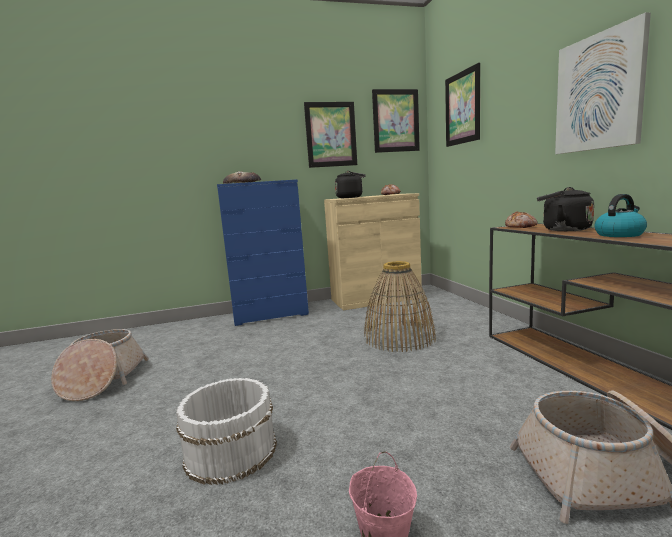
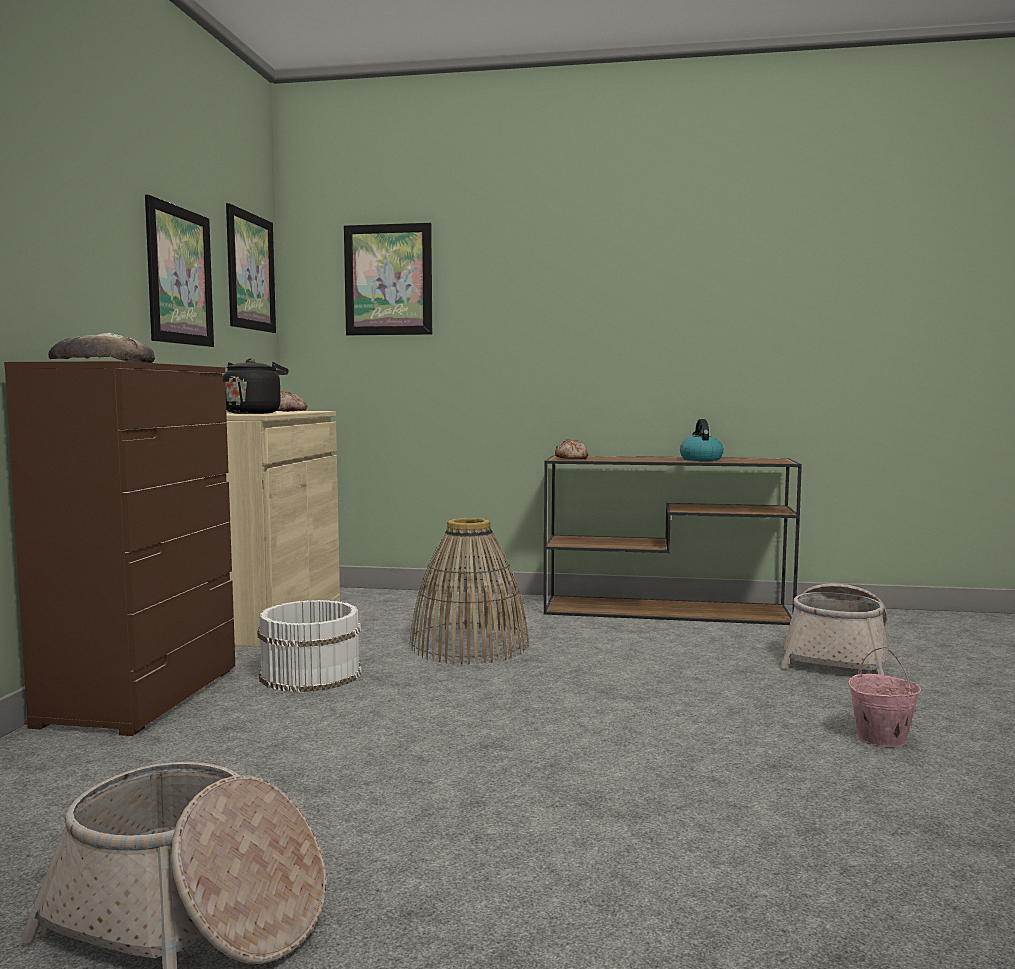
camera: 65 degrees left, 5 degrees down
white bucket [176,378,277,485] -> white bucket moved to [257,600,361,692]
blue dresser [217,179,309,326] -> brown dresser [4,361,235,736]
black kettle [537,187,594,231] -> none
picture [555,12,651,154] -> none

